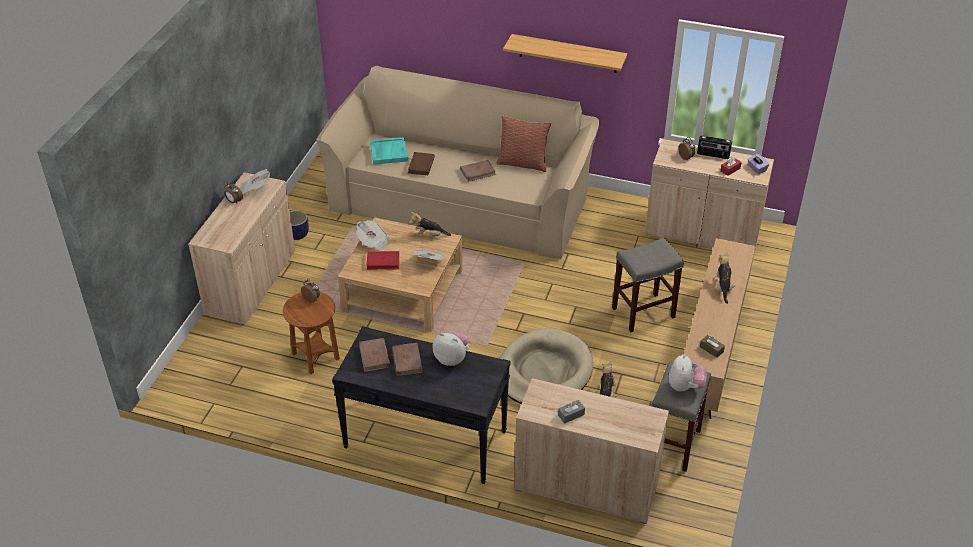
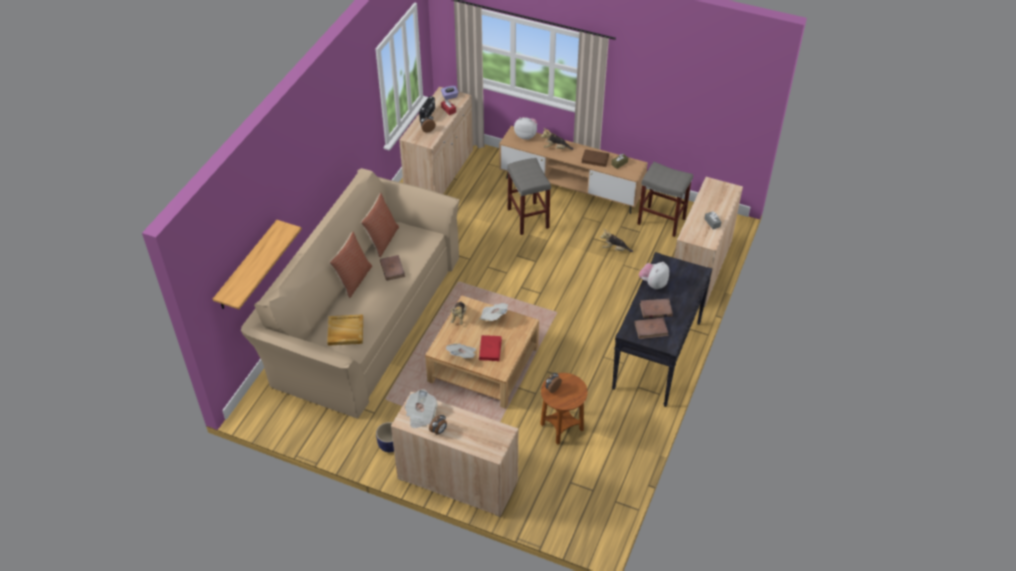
camera: 85 degrees left, 5 degrees up
turquoise tray [370,137,408,165] -> beige tray [327,314,363,346]
brown book [408,152,435,175] -> brown book moved to [581,149,609,167]
beige dog bed [500,328,593,404] -> none
shelf [503,34,627,73] -> shelf moved to [213,220,302,309]
plush toy [669,354,706,392] -> plush toy moved to [514,117,537,140]
none -> pillow [329,231,372,298]

